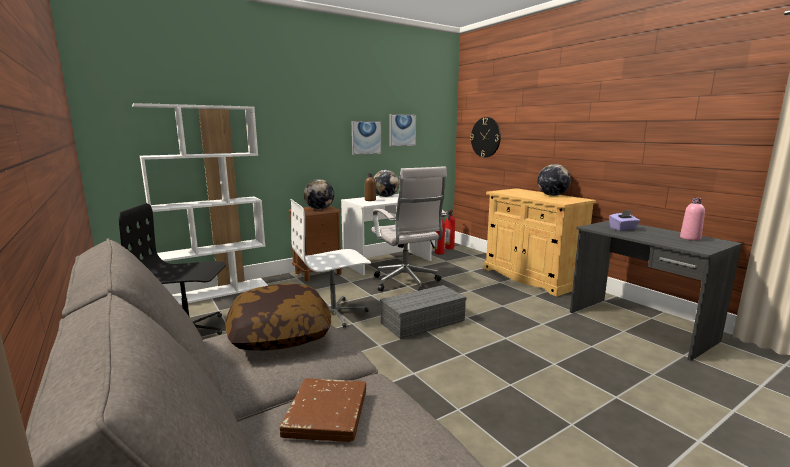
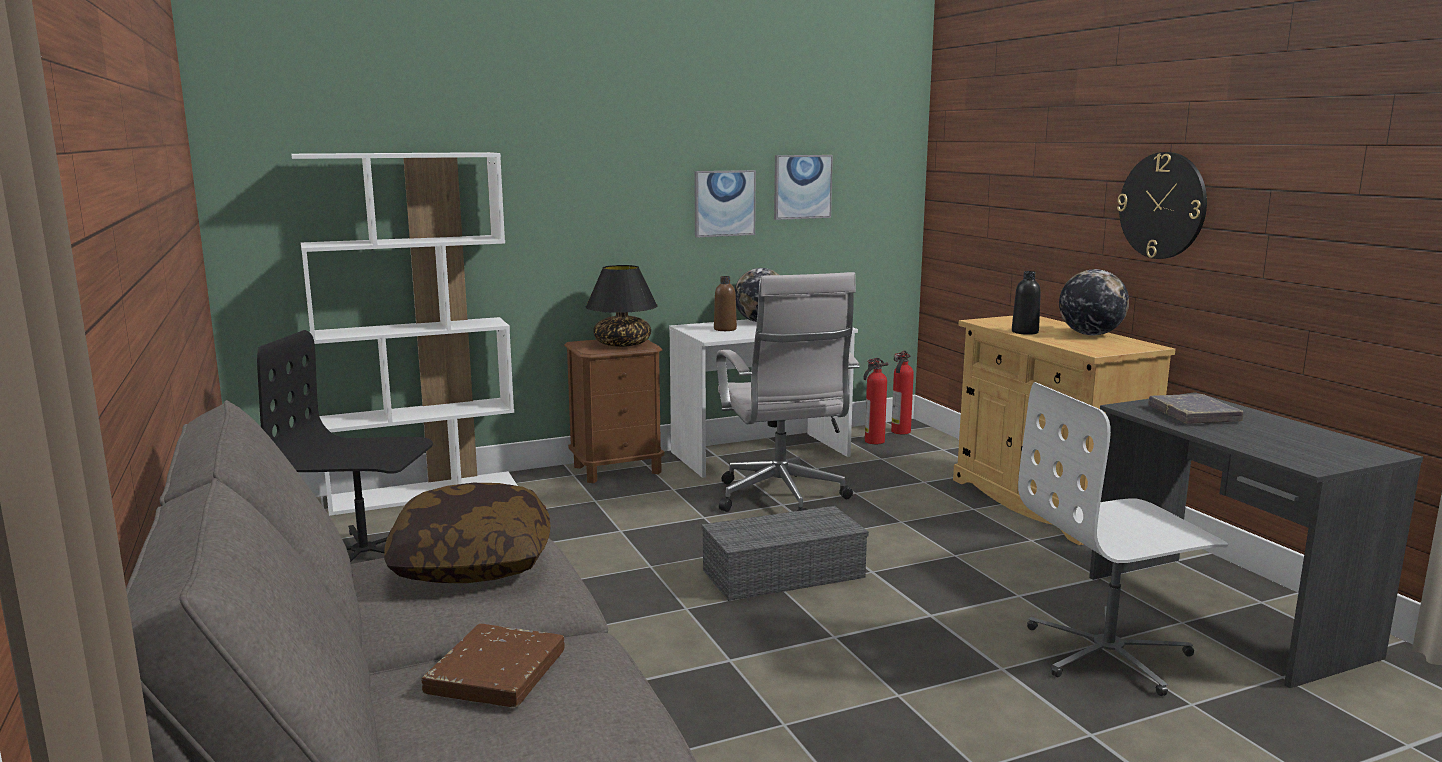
camera: 10 degrees right, 0 degrees up
white office chair [291,199,371,328] -> white office chair moved to [1018,382,1228,696]
globe [304,179,334,210] -> black table lamp [586,265,658,347]
wall clock [470,117,501,158] -> wall clock moved to [1117,152,1207,259]
purple tissue box [609,210,640,231] -> grey book [1148,394,1244,424]
pink bottle [680,198,705,241] -> none
none -> black bottle [1012,271,1041,335]

